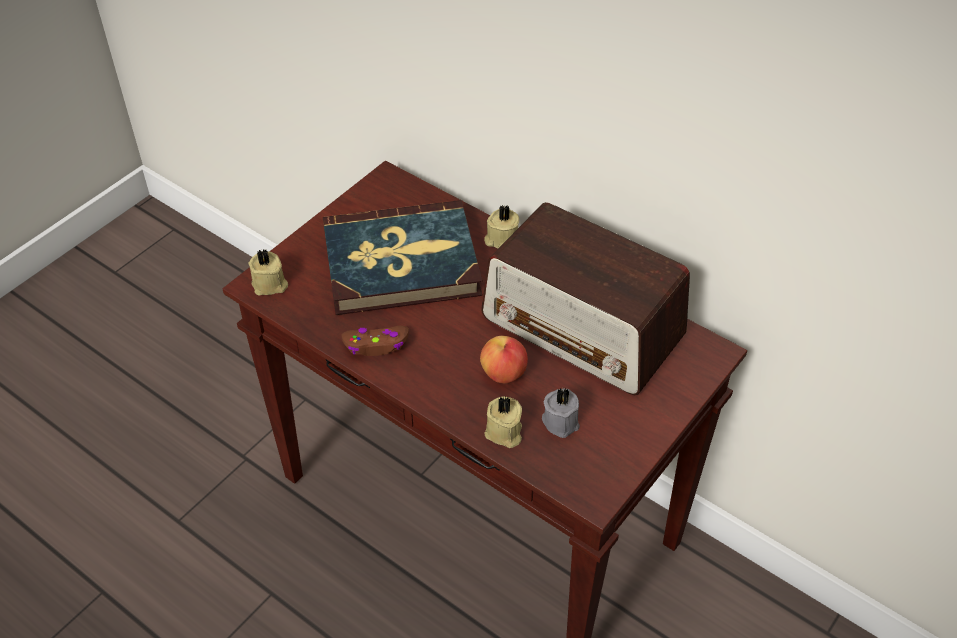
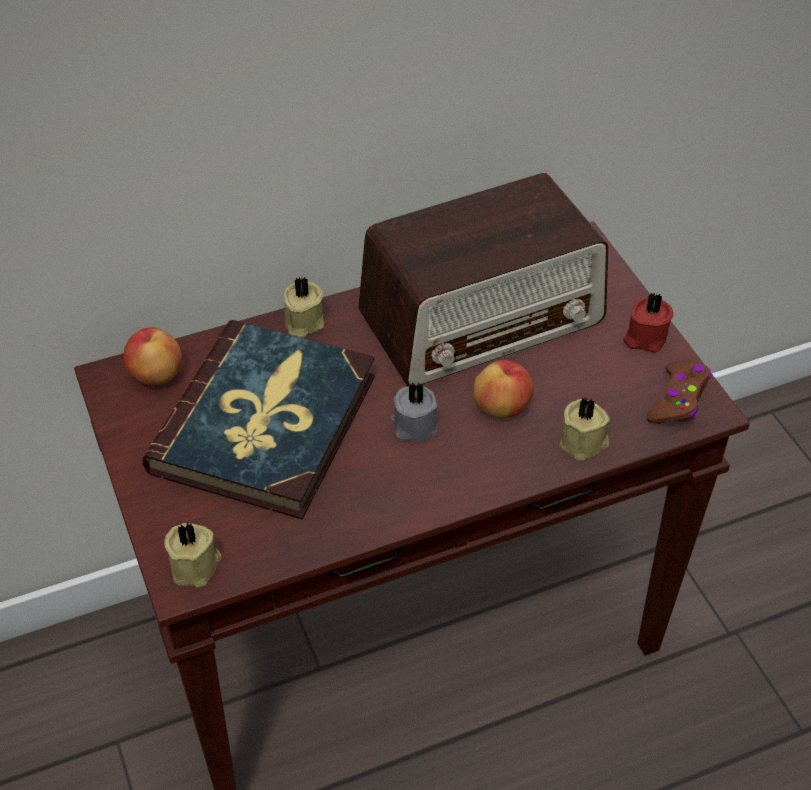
camera: 60 degrees left, 0 degrees up
brown game controller [342,325,409,356] -> brown game controller moved to [647,361,711,424]
grey candle [542,388,580,438] -> grey candle moved to [391,382,438,442]
none -> apple [124,327,182,385]
none -> red candle [623,293,673,353]

